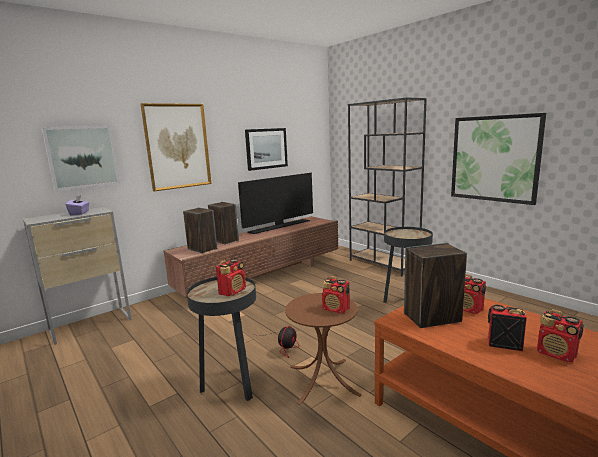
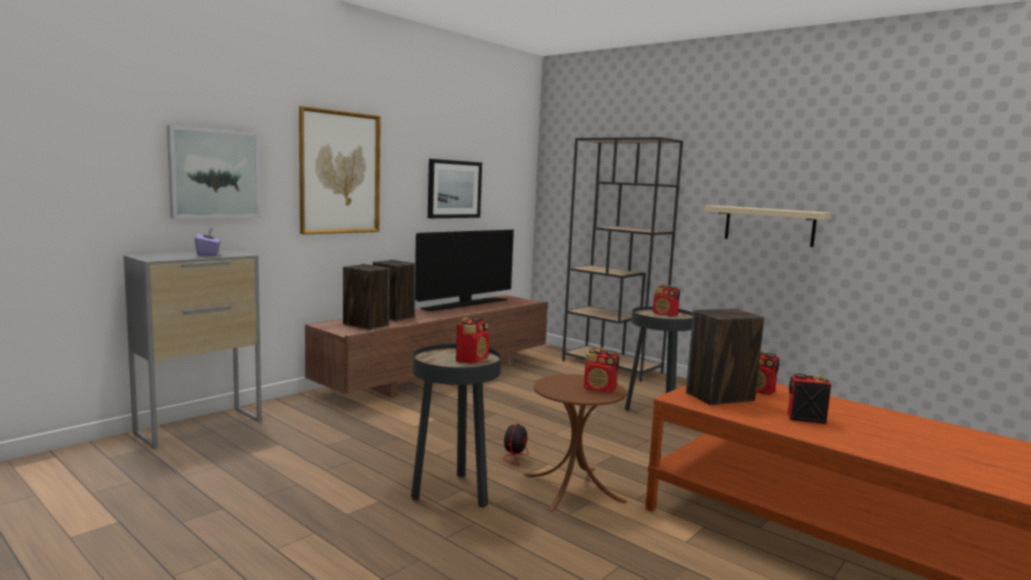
camera: 10 degrees left, 5 degrees down
picture [451,113,546,205] -> beige shelf [704,206,832,247]
radio [537,309,584,362] -> radio moved to [653,284,680,317]

